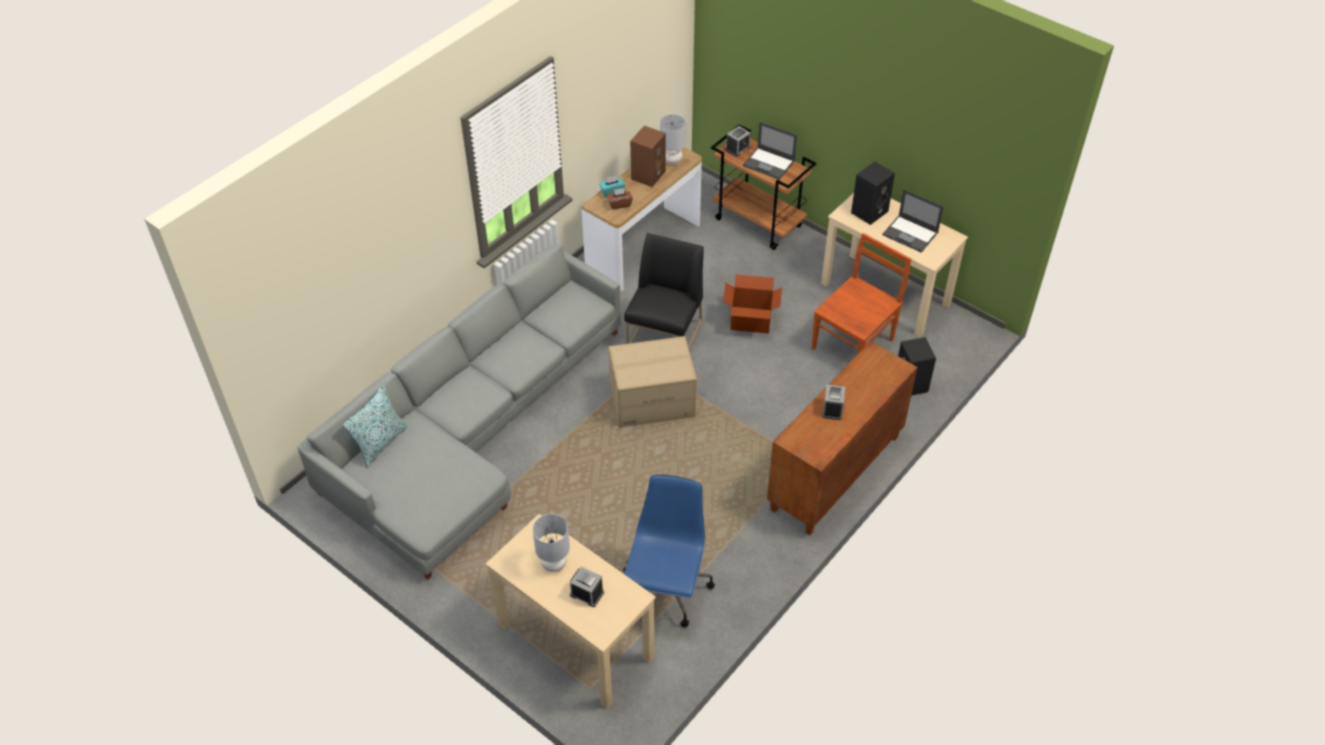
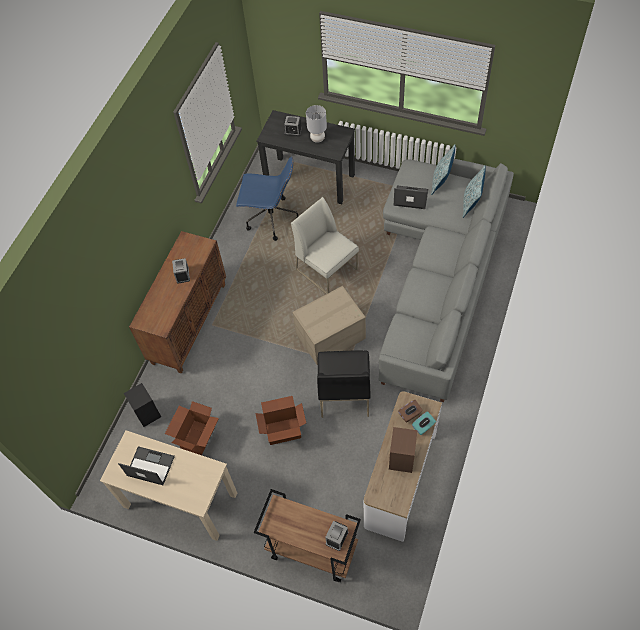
camera: 165 degrees right, 10 degrees up
beige desk [486,514,656,709] -> black desk [256,110,355,204]
blue office chair [623,474,715,627] -> blue office chair turned 75 degrees counterclockwise [236,156,298,241]
grey table lamp [660,114,686,165] -> none
laptop [743,122,797,180] -> laptop moved to [394,186,428,209]
brown chair [812,233,911,353] -> cardboard box [165,401,219,455]
black speaker [851,162,895,225] -> none
none -> white chair [291,197,359,294]
none -> pillow [431,144,456,195]

